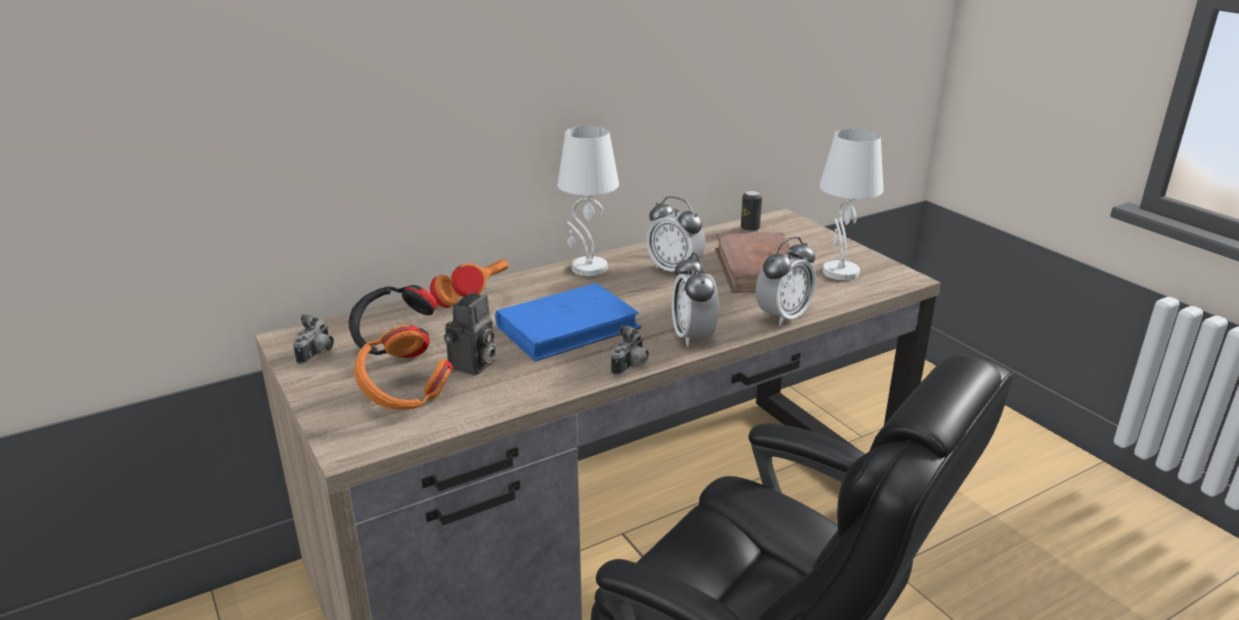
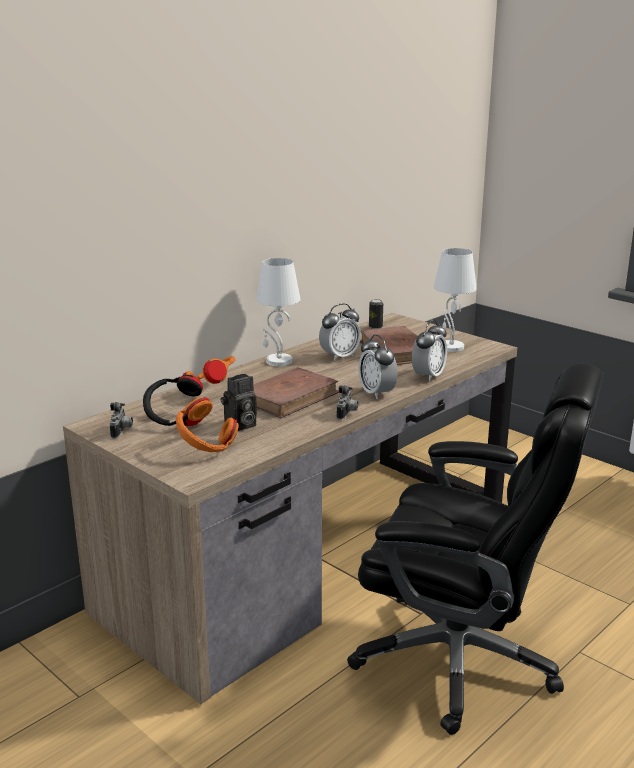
camera: 15 degrees left, 5 degrees down
camera [444,293,496,376] -> camera turned 45 degrees clockwise [221,374,257,431]
blue book [495,283,641,361] -> brown book [254,367,339,418]
alarm clock [646,196,705,272] -> alarm clock turned 60 degrees counterclockwise [319,304,361,361]

